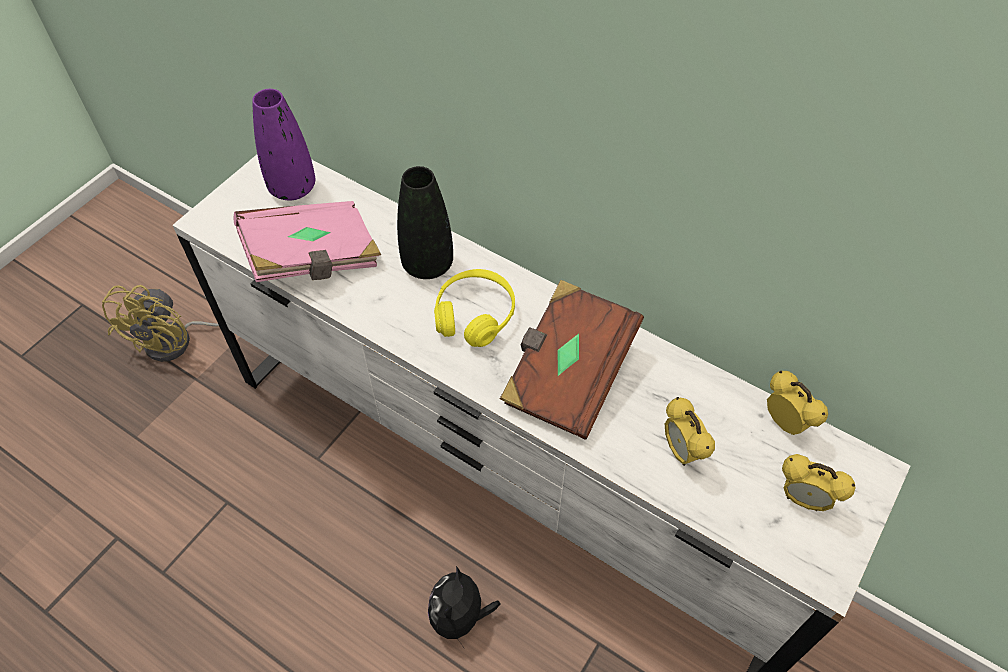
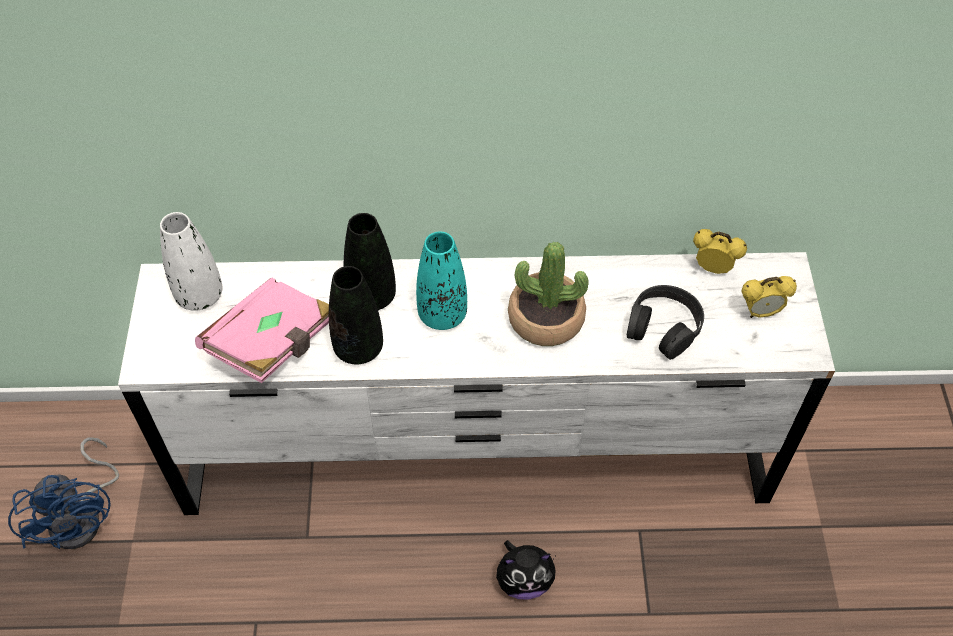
camera: 35 degrees left, 0 degrees up
yellow fan [102,285,219,362] -> blue fan [8,437,119,549]
purple vase [252,89,315,201] -> white vase [160,212,222,311]
plush toy [428,566,501,649] -> plush toy turned 75 degrees counterclockwise [496,540,557,600]
yellow headphones [434,269,515,347] -> turquoise vase [416,232,467,330]
brown book [500,280,644,440] -> potted plant [508,242,589,346]
alarm clock [665,397,715,466] -> black headphones [627,285,704,360]
none -> black vase [329,266,383,364]

